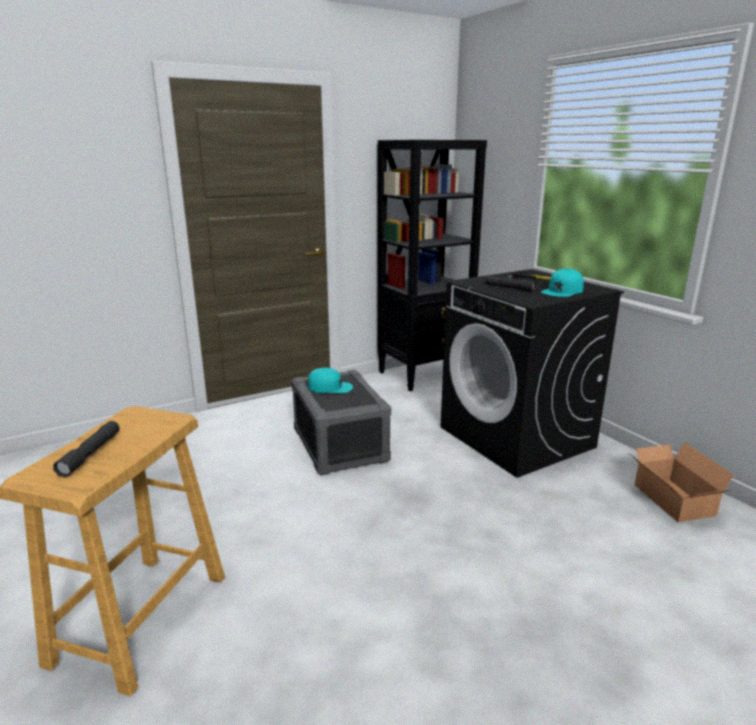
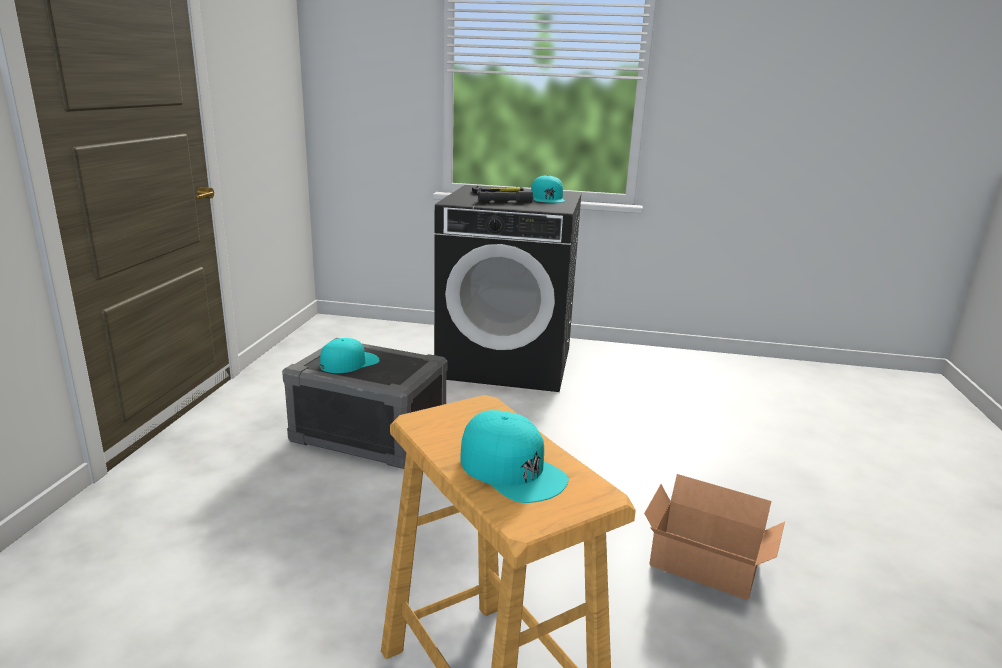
camera: 50 degrees left, 0 degrees up
grey flashlight [53,421,120,478] -> turquoise cap [460,410,569,503]
black bookcase [378,140,487,391] -> none
cardboard box [629,442,734,522] -> cardboard box moved to [644,474,785,600]

